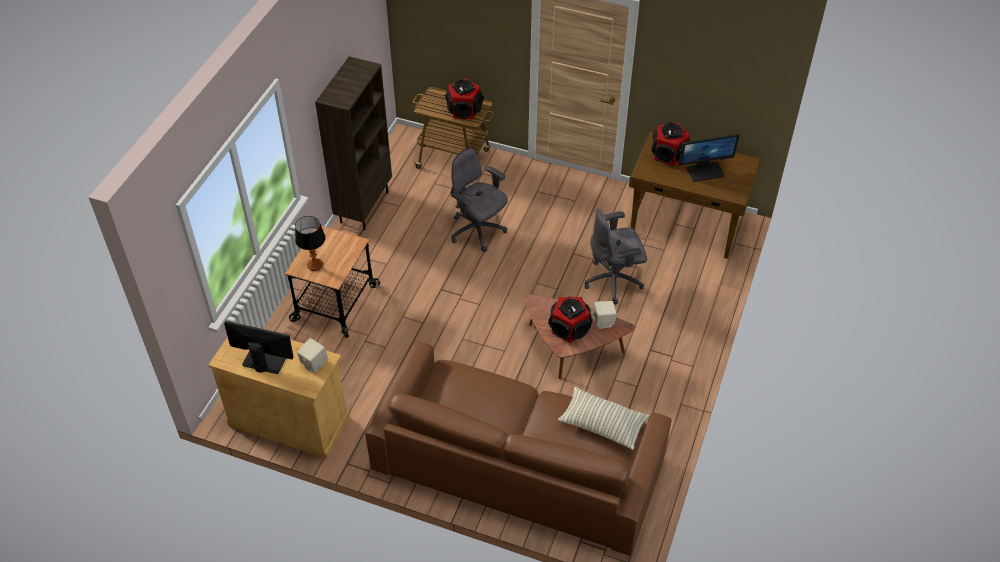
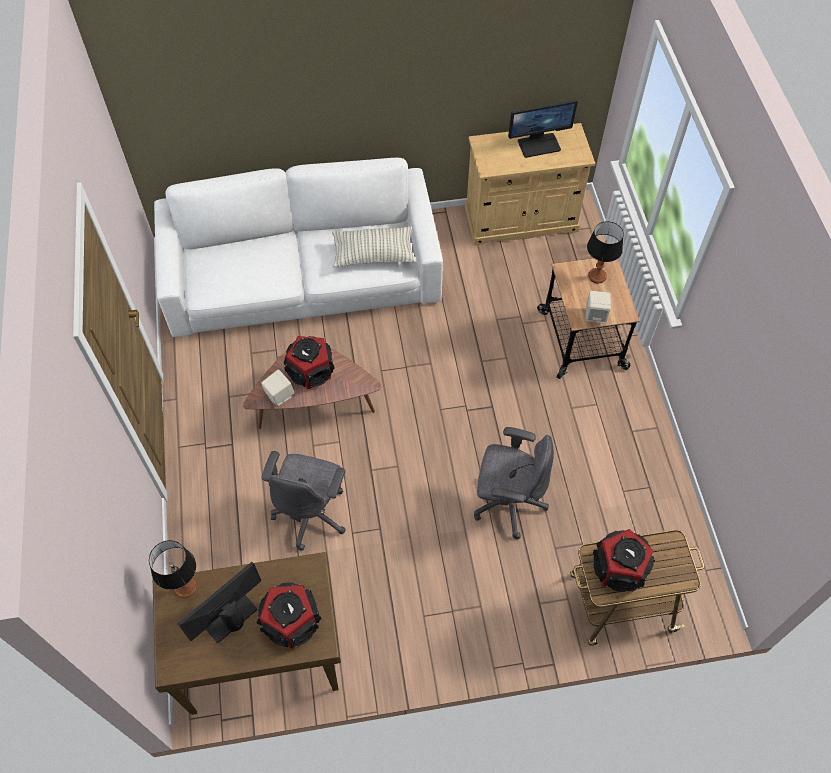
camera: 150 degrees right, 10 degrees up
beige speaker [297,338,328,372] -> beige speaker moved to [585,291,611,323]
brown bookcase [315,56,392,230] -> none
brown sofa [365,341,672,556] -> white sofa [154,158,443,337]
pillow [558,387,649,450] -> pillow moved to [332,226,416,268]
grey office chair [584,208,647,305] -> grey office chair turned 150 degrees clockwise [261,451,346,551]
none -> table lamp [149,540,197,598]

